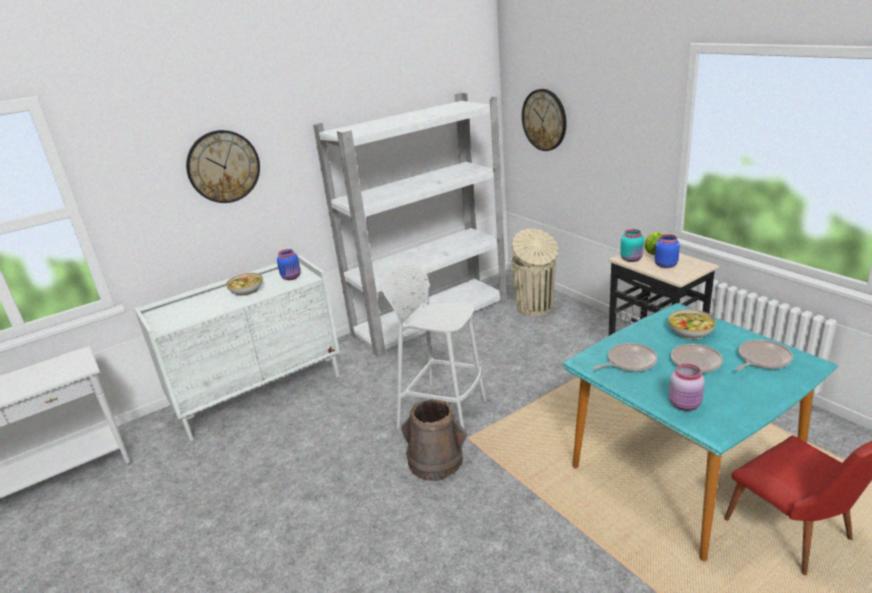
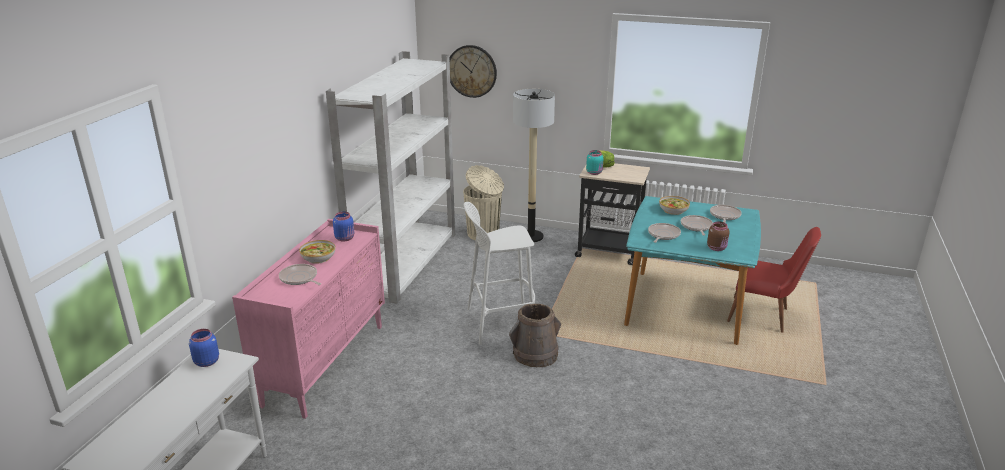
camera: 40 degrees left, 0 degrees up
white cabinet [134,255,340,441] -> pink cabinet [232,219,385,419]
wall clock [186,130,260,203] -> none
blue jar [655,234,680,268] -> blue jar moved to [189,329,219,367]
pink jar [669,364,705,411] -> brown jar [707,221,729,251]
none -> frying pan [279,264,321,285]
none -> floor lamp [513,89,555,242]

